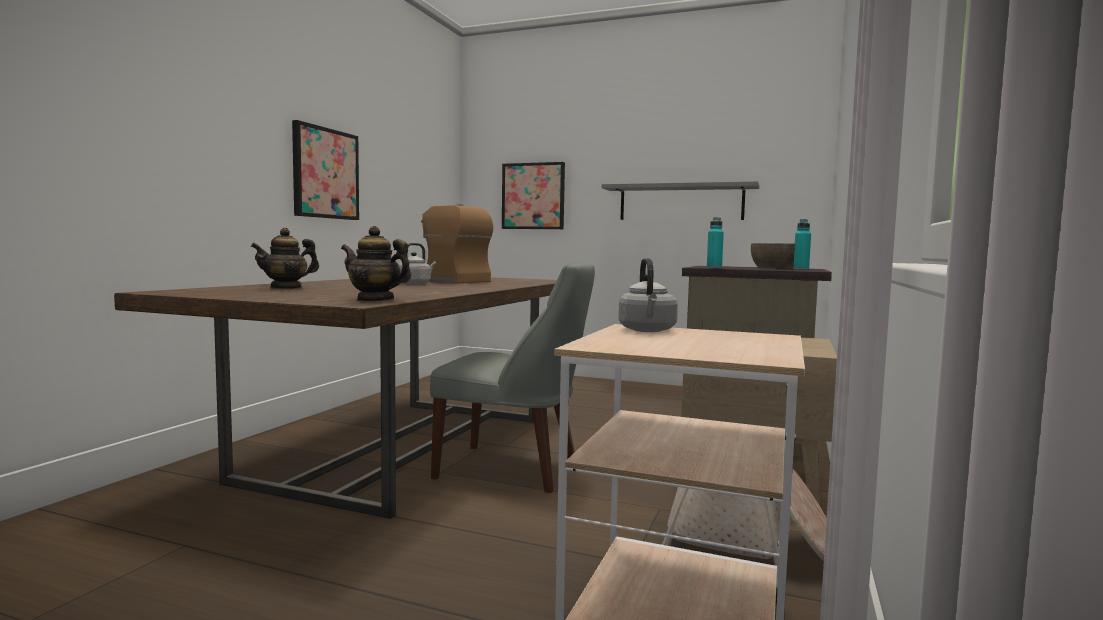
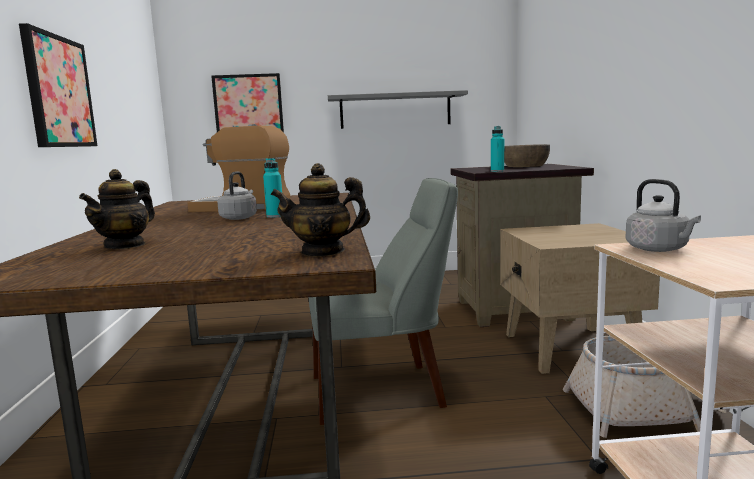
camera: 25 degrees left, 5 degrees up
turquoise bottle [793,219,811,270] -> turquoise bottle moved to [263,158,282,218]

